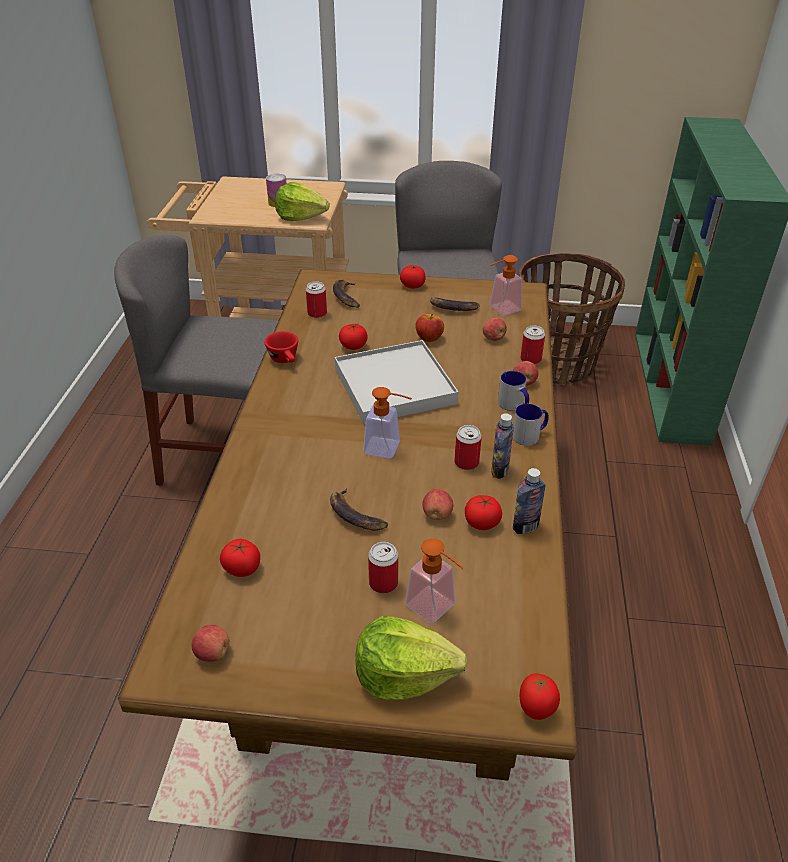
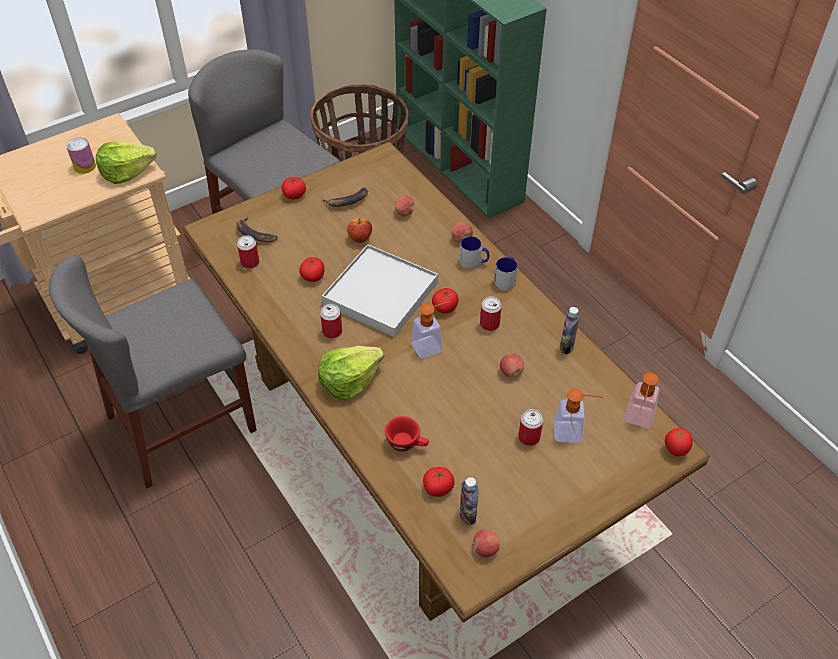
camera: 40 degrees left, 10 degrees up
red cup [265,331,298,363] -> red cup moved to [385,416,429,452]
banana [330,488,388,531] -> none
lettuce [355,616,467,700] -> lettuce moved to [318,346,384,400]
tomato [465,495,502,530] -> tomato moved to [432,288,459,314]
soap dispenser [490,255,522,316] -> soap dispenser moved to [624,372,659,428]
bottle [491,413,514,479] -> bottle moved to [460,477,479,525]
can [521,326,545,364] -> can moved to [320,304,342,338]

